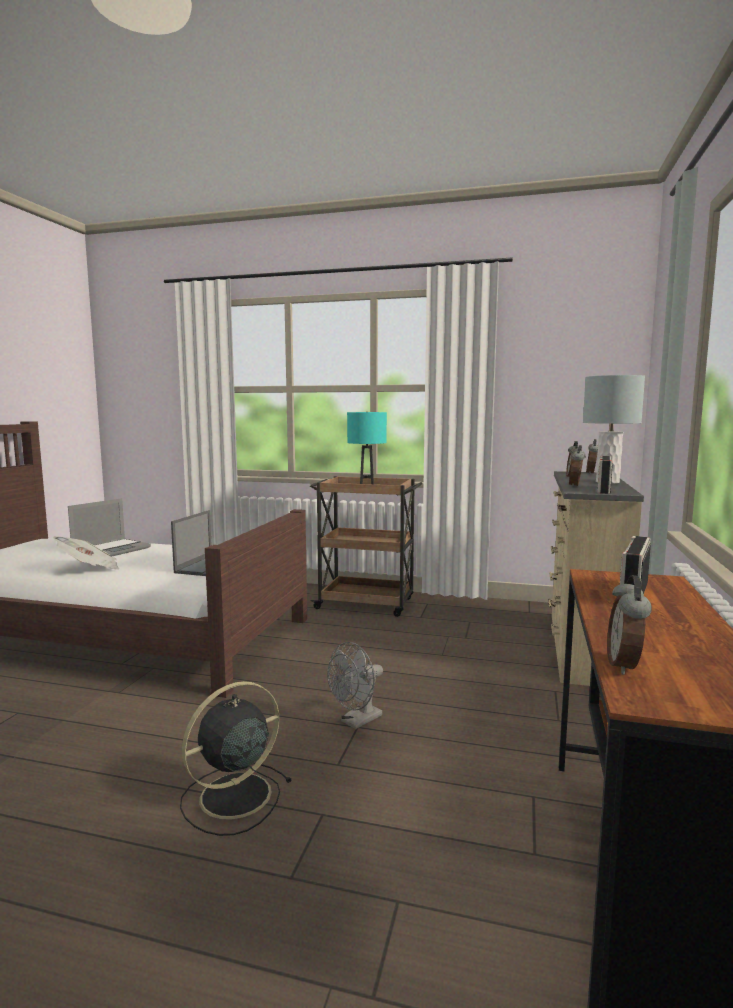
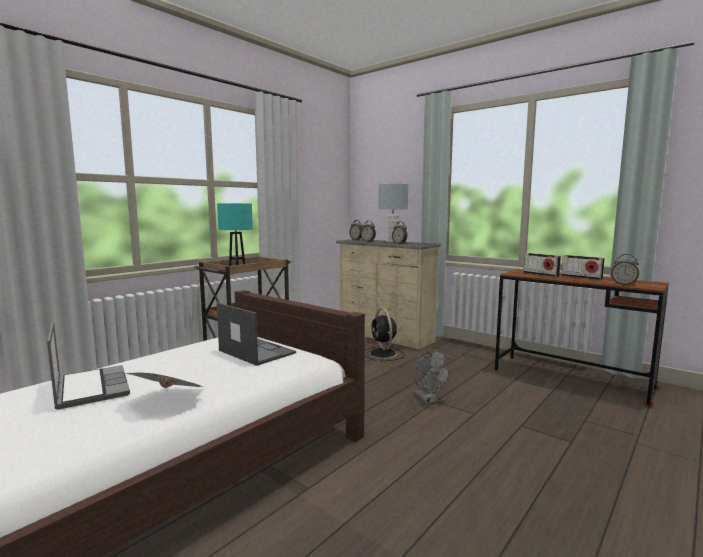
camera: 65 degrees left, 0 degrees up
black fan [180,681,292,836] -> black fan moved to [365,308,405,361]
radio [597,456,613,494] -> radio moved to [561,255,605,280]

